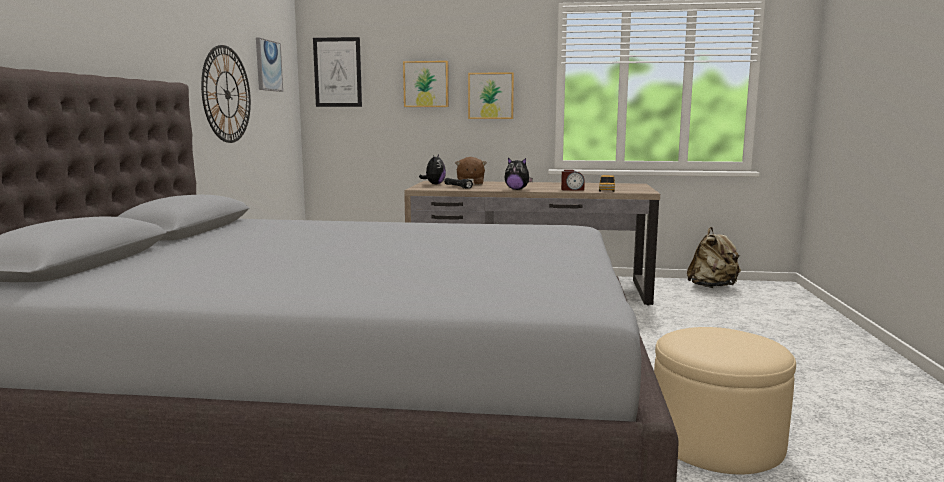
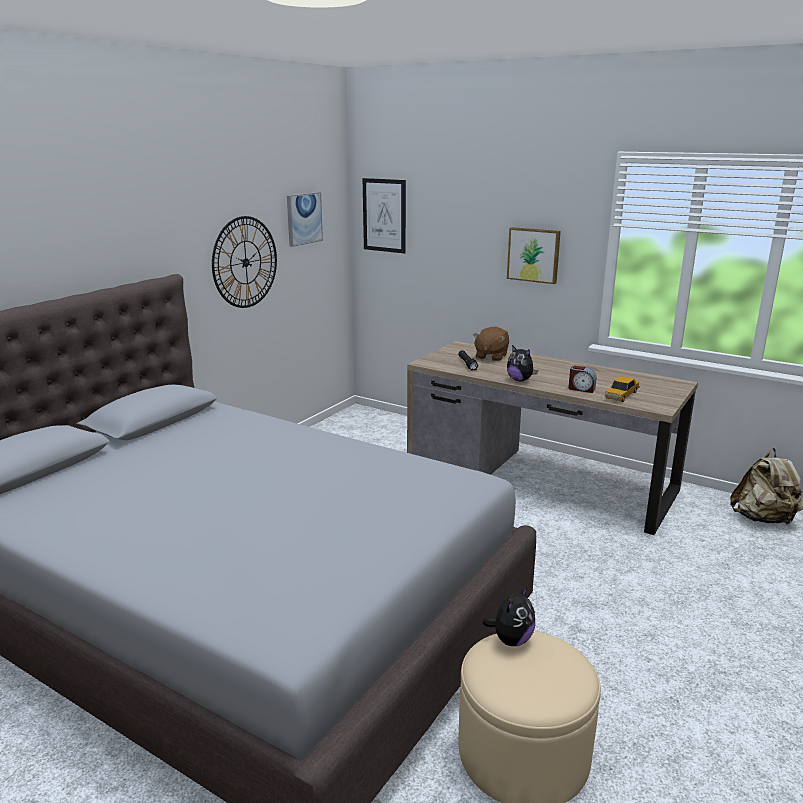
camera: 25 degrees right, 10 degrees up
picture [403,61,449,107] -> none
plush toy [419,155,446,185] -> plush toy moved to [482,586,535,646]

